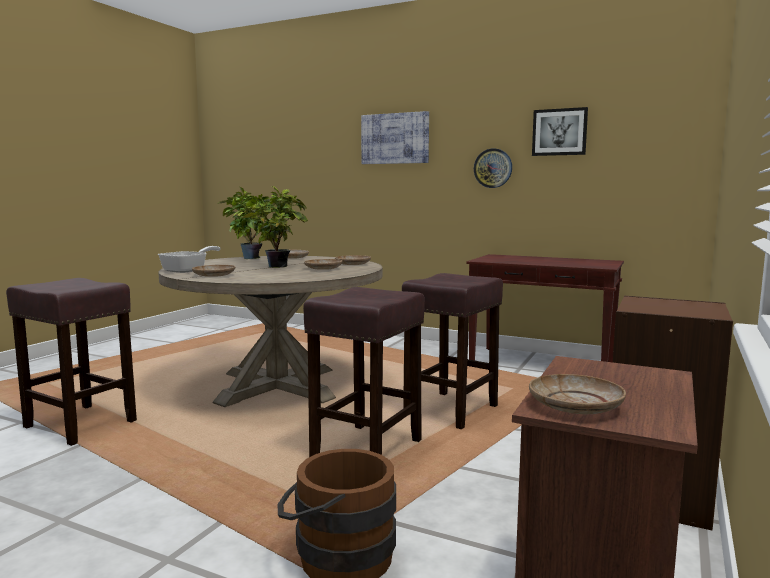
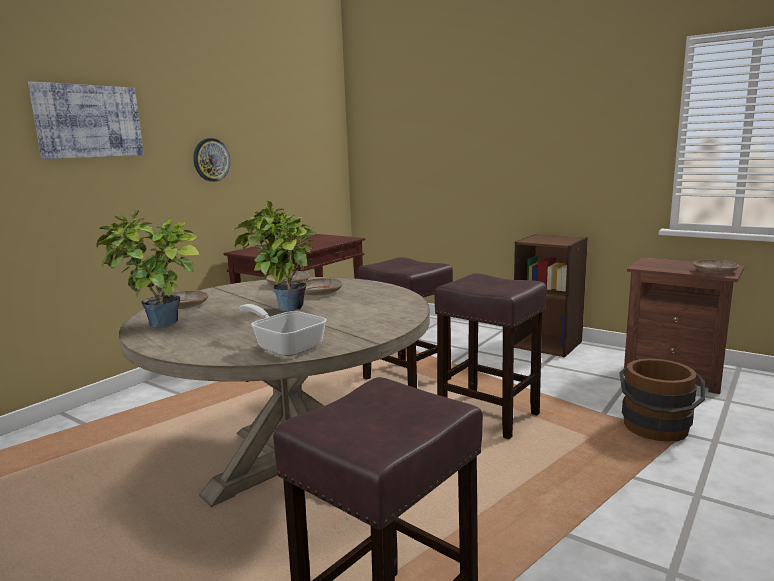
camera: 80 degrees left, 5 degrees up
beige plate [192,265,235,277] -> none
picture [532,107,588,156] -> none

